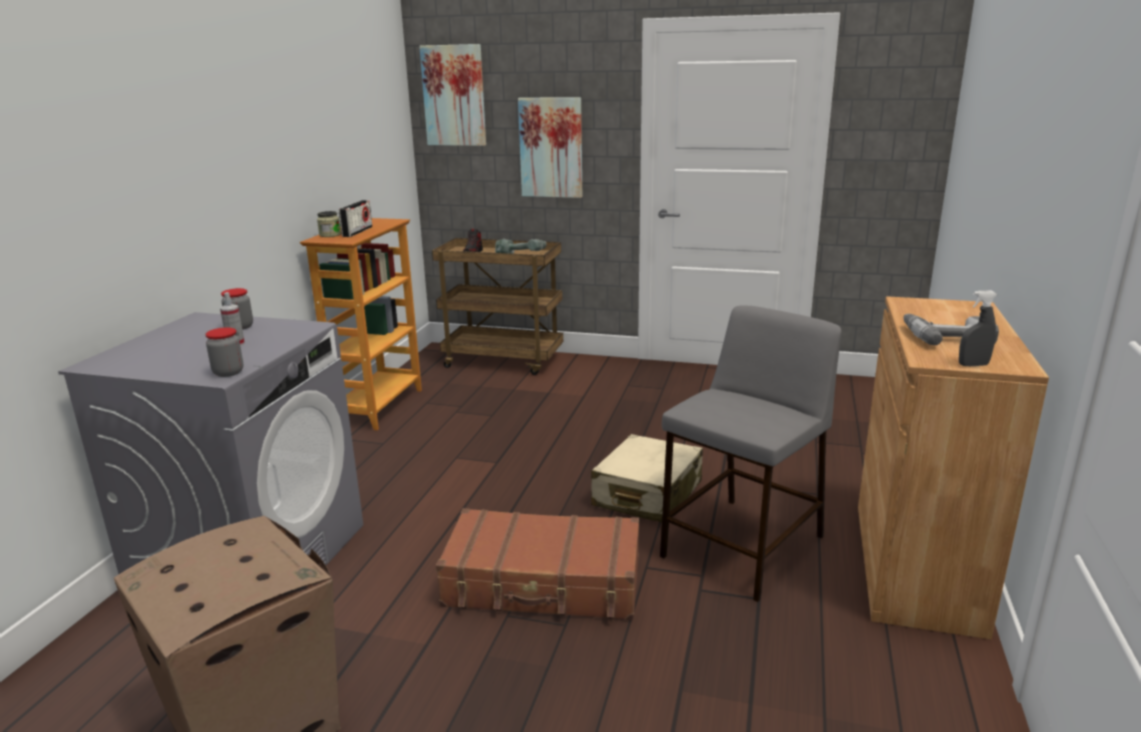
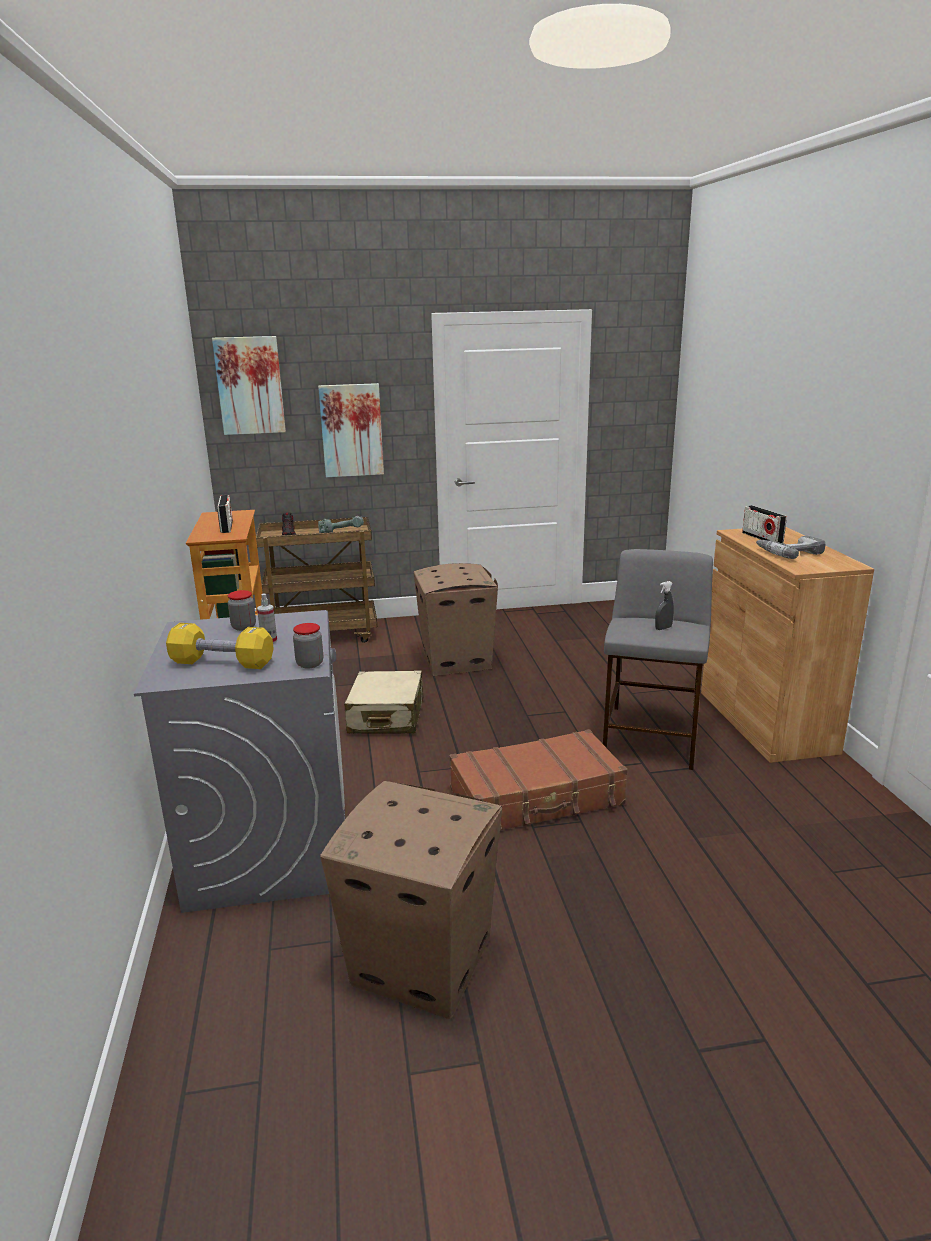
camera: 25 degrees left, 0 degrees up
jar [317,211,341,237] -> none
beige suitcase [591,434,703,523] -> beige suitcase moved to [344,671,423,733]
grey spray bottle [959,290,997,366] -> grey spray bottle moved to [655,581,674,630]
none -> yellow dumbbell [166,623,274,669]
none -> cardboard box [414,563,498,676]
none -> radio [742,505,787,543]

